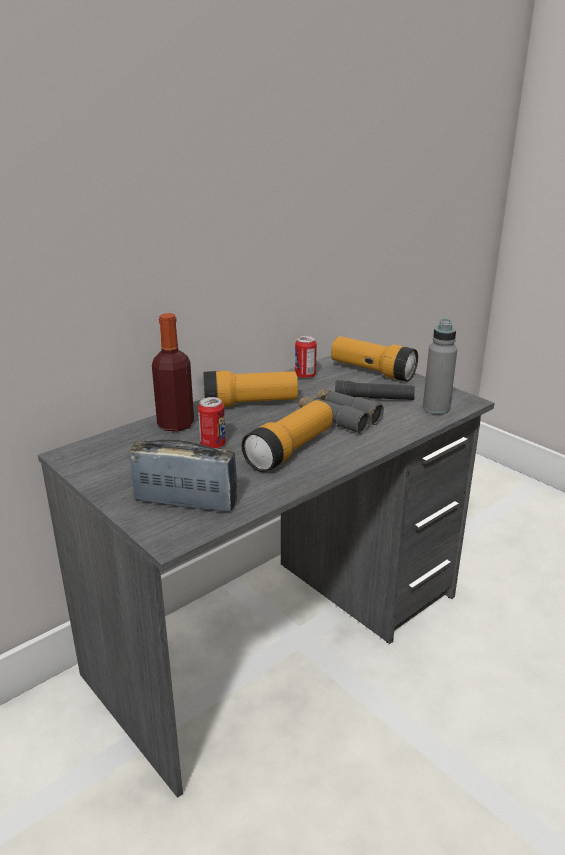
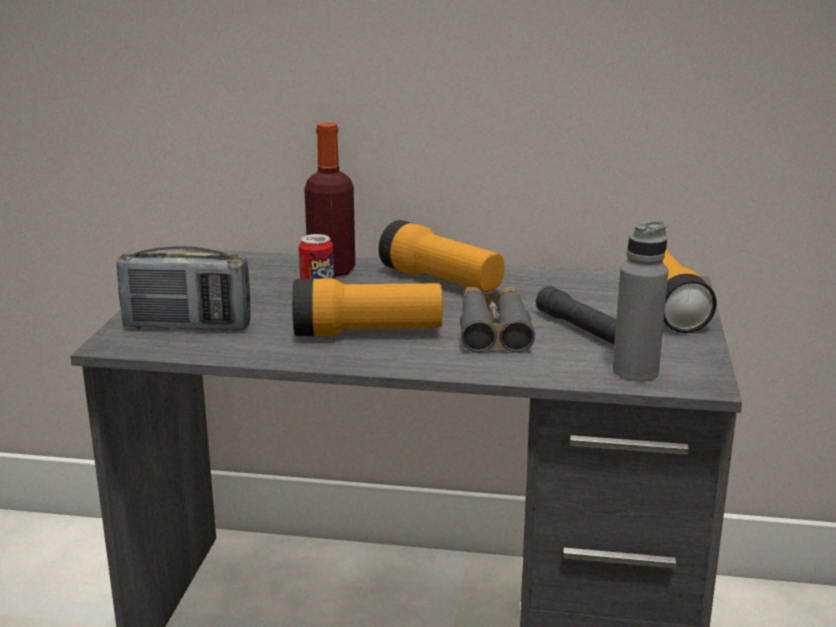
camera: 50 degrees right, 5 degrees down
radio [129,439,237,512] -> radio turned 120 degrees clockwise [117,246,251,331]
can [295,336,317,379] -> none

